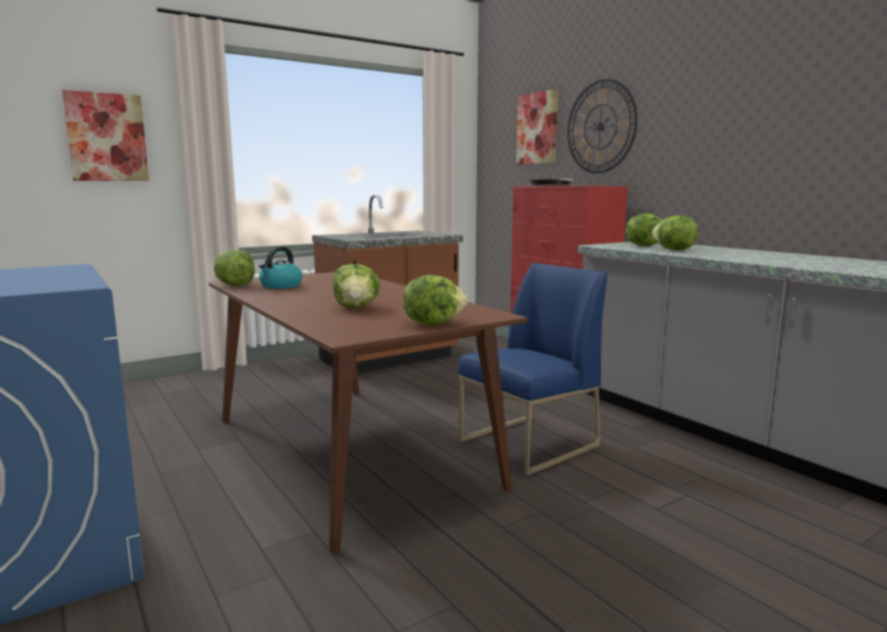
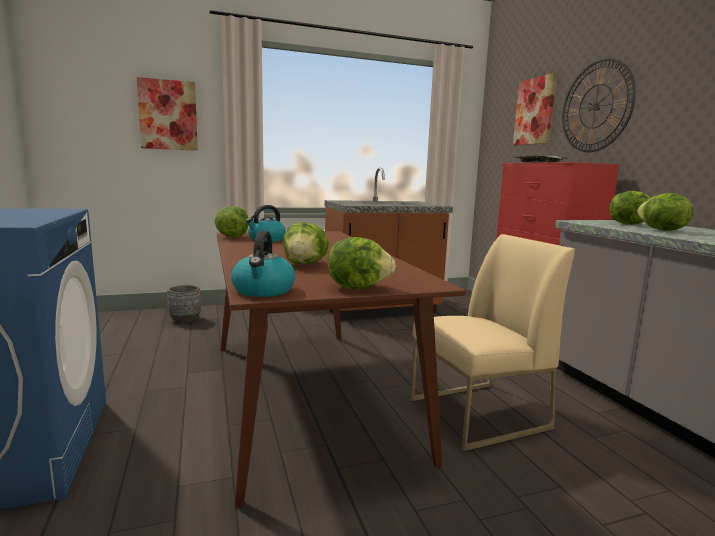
camera: 15 degrees right, 0 degrees up
blue chair [458,263,607,476] -> beige chair [410,234,575,451]
none -> grey planter [167,285,201,323]
none -> kettle [231,231,295,297]

